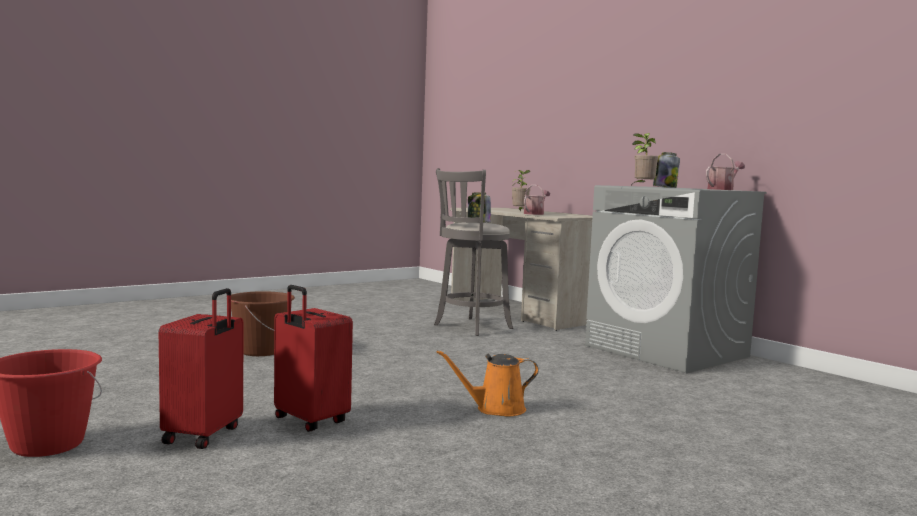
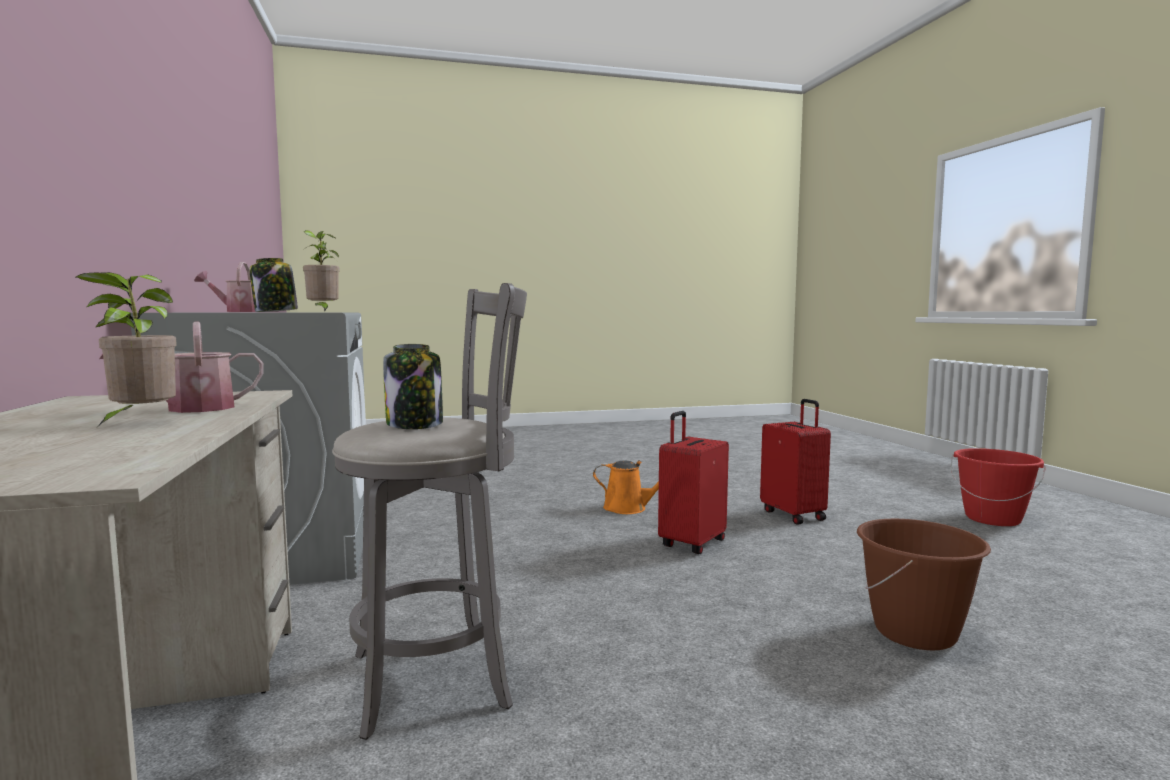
camera: 155 degrees left, 0 degrees up
red suitcase [159,288,243,449] -> red suitcase moved to [658,411,729,554]

